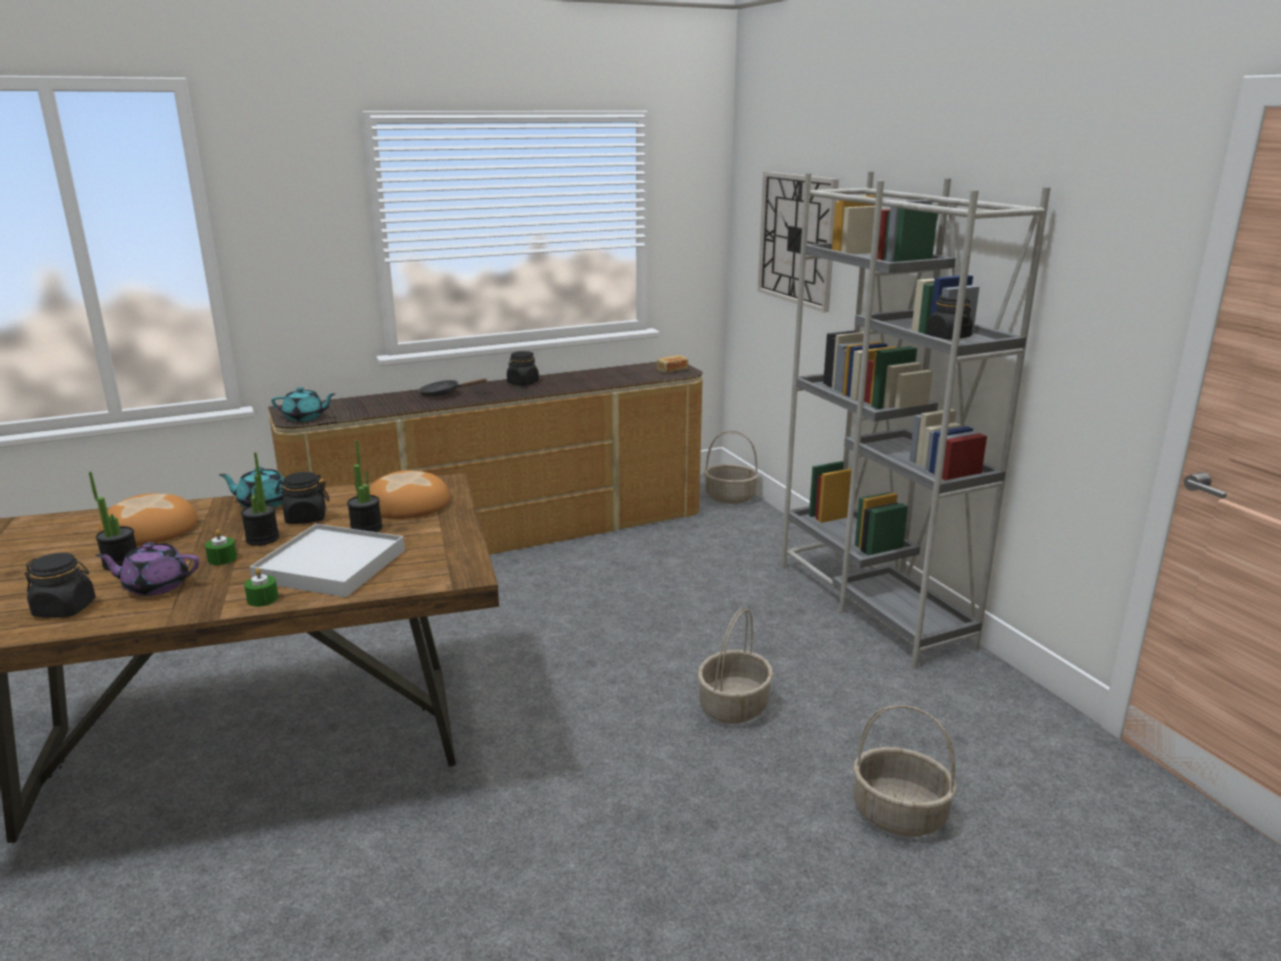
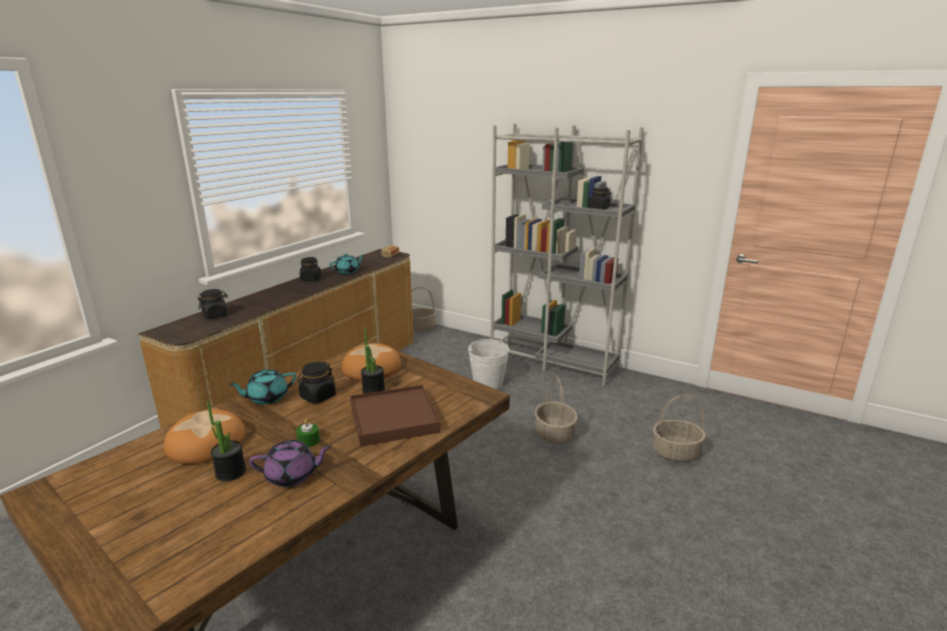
camera: 35 degrees left, 0 degrees up
black jar [25,553,96,618] -> black jar moved to [198,289,228,319]
purple teapot [96,542,200,596] -> purple teapot turned 150 degrees counterclockwise [249,440,332,487]
potted plant [241,452,279,546] -> none
green candle [244,568,278,607] -> none
white tray [250,524,405,597] -> brown tray [350,385,441,447]
turquoise teapot [271,387,335,422] -> turquoise teapot moved to [330,254,364,274]
black frying pan [419,378,487,397] -> none
wall clock [758,172,839,312] -> none
none -> white bucket [468,339,509,389]

